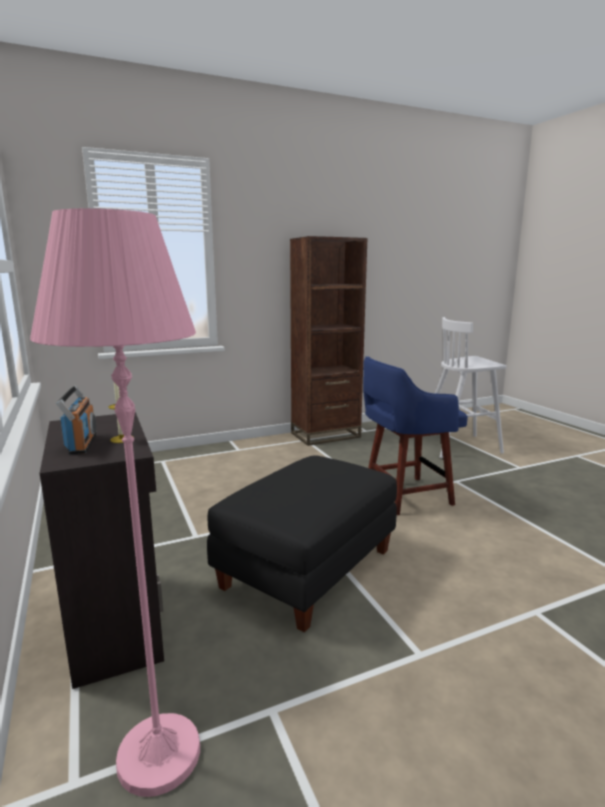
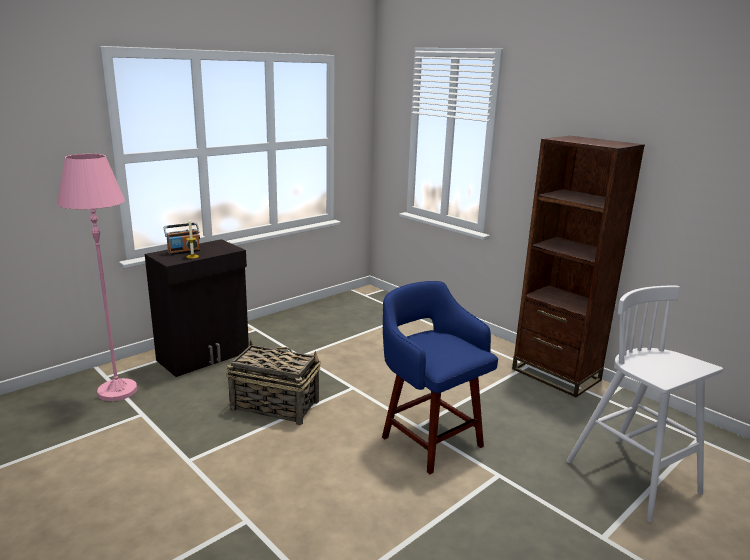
camera: 70 degrees right, 5 degrees up
black ottoman [207,455,397,632] -> basket [226,340,321,425]

